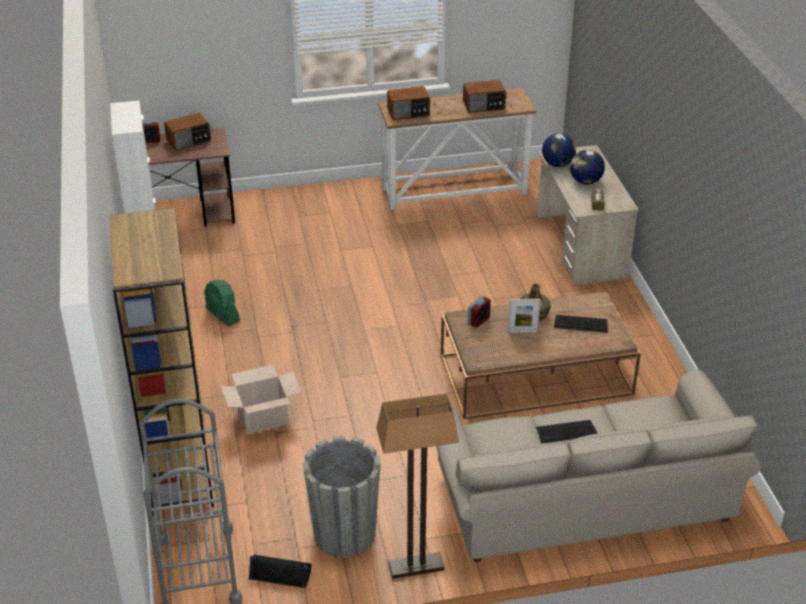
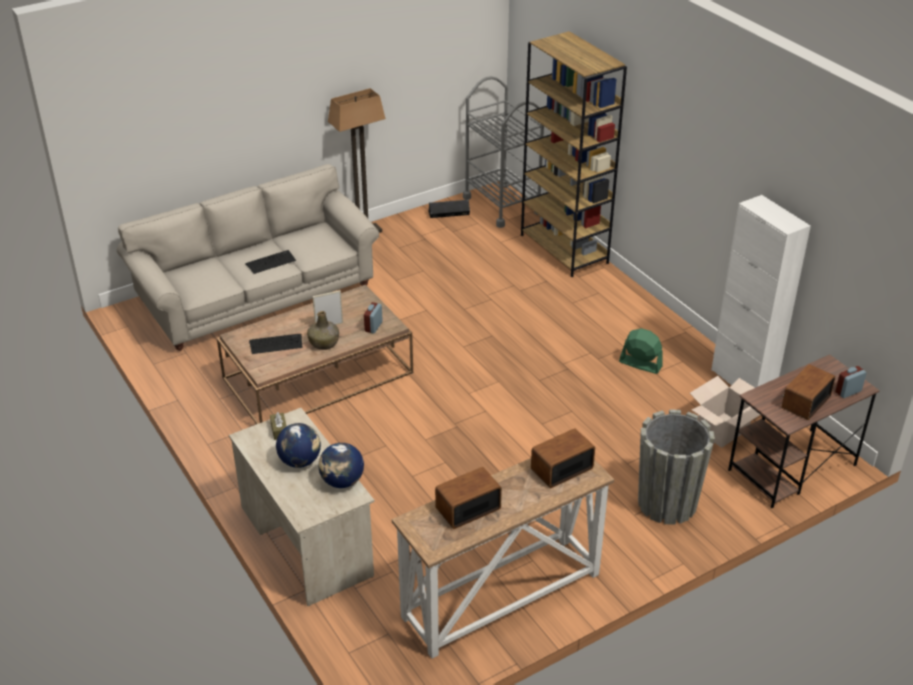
camera: 160 degrees right, 0 degrees up
cardboard box [221,365,302,434] -> cardboard box moved to [690,376,760,448]
grey planter [303,436,381,558] -> grey planter moved to [638,409,715,525]

